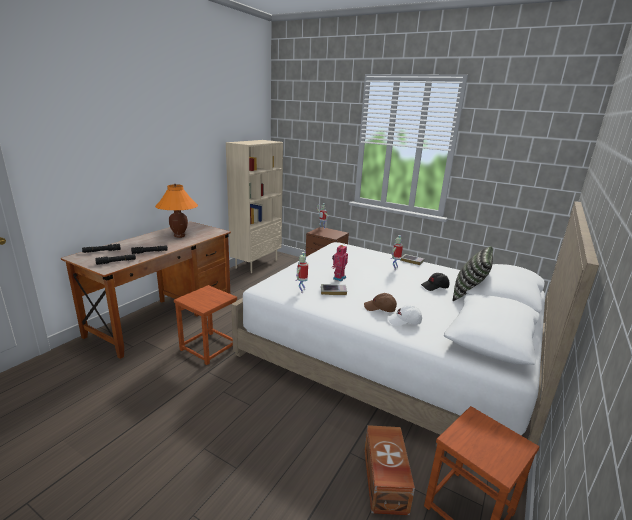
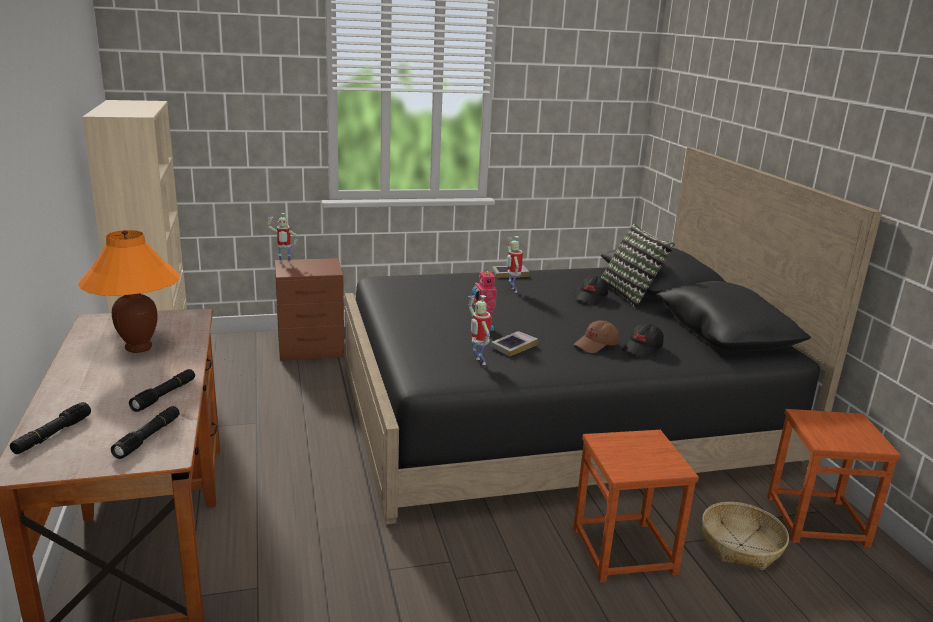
camera: 45 degrees left, 0 degrees up
brown stool [174,285,237,365] -> brown stool moved to [573,430,699,582]
white bed [231,201,599,445] -> black bed [345,148,882,525]
brown storage box [364,425,415,515] -> basket [702,502,789,570]
white cap [387,304,422,326] -> black cap [622,324,664,358]

